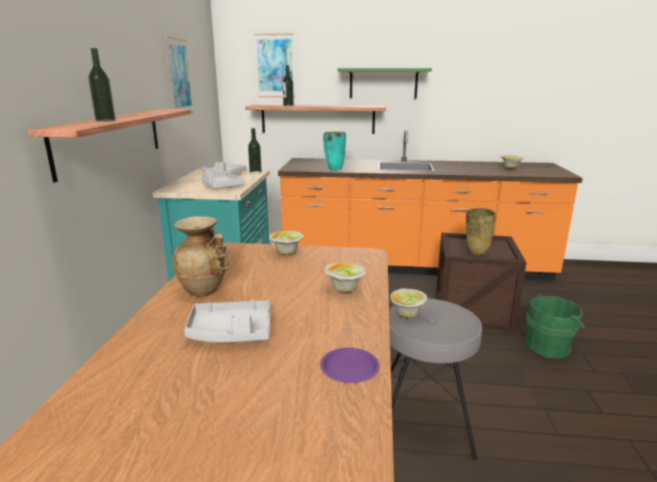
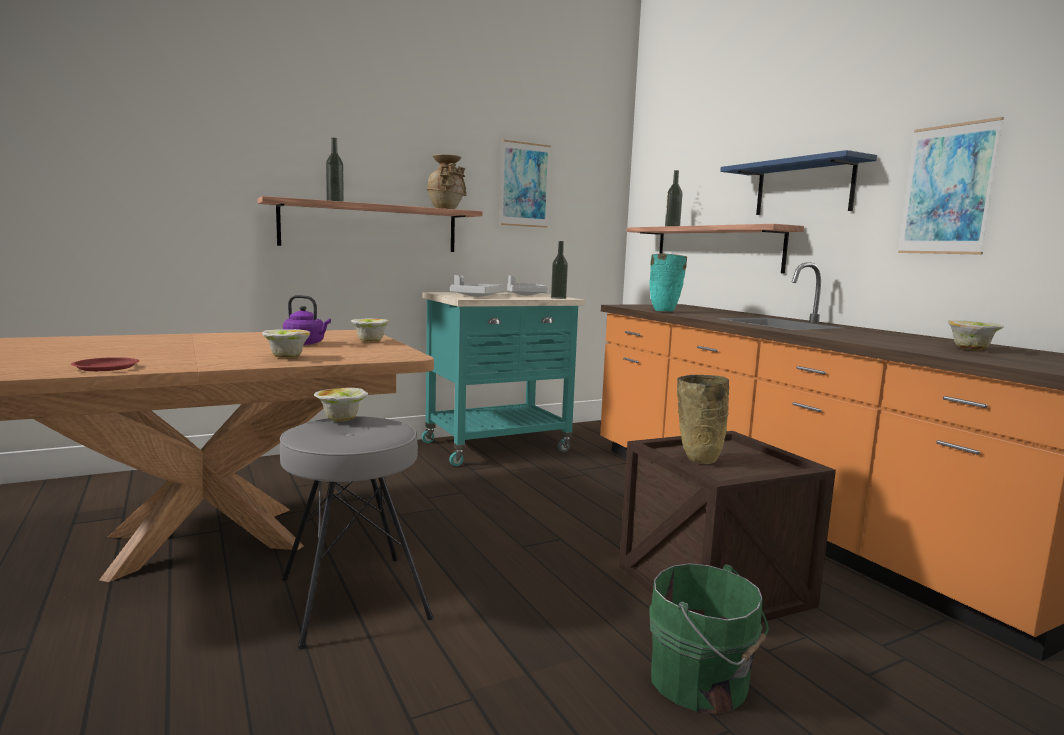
camera: 55 degrees right, 10 degrees down
beige vase [172,216,232,297] -> beige vase moved to [427,154,467,209]
grey tray [184,300,271,343] -> none
picture [254,34,295,97] -> picture moved to [898,117,1004,255]
purple plate [320,348,380,383] -> red plate [71,357,139,371]
green shelf [337,68,432,98] -> blue shelf [720,150,877,215]
none -> purple kettle [283,295,331,345]

